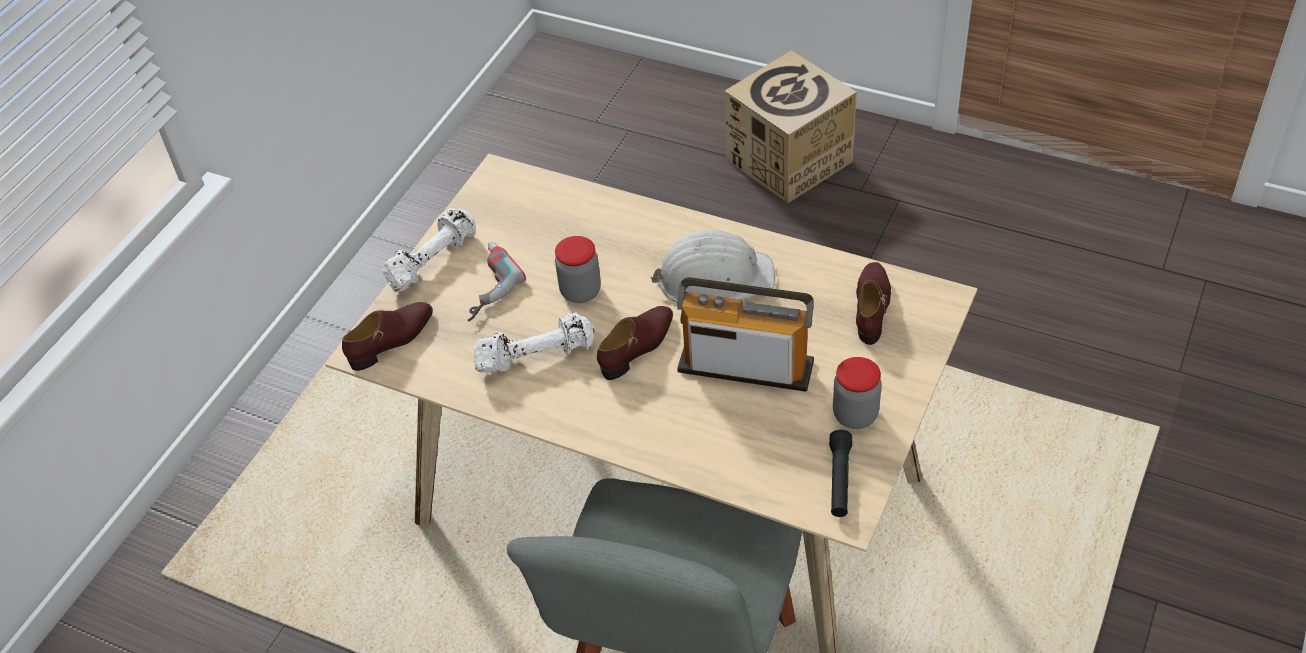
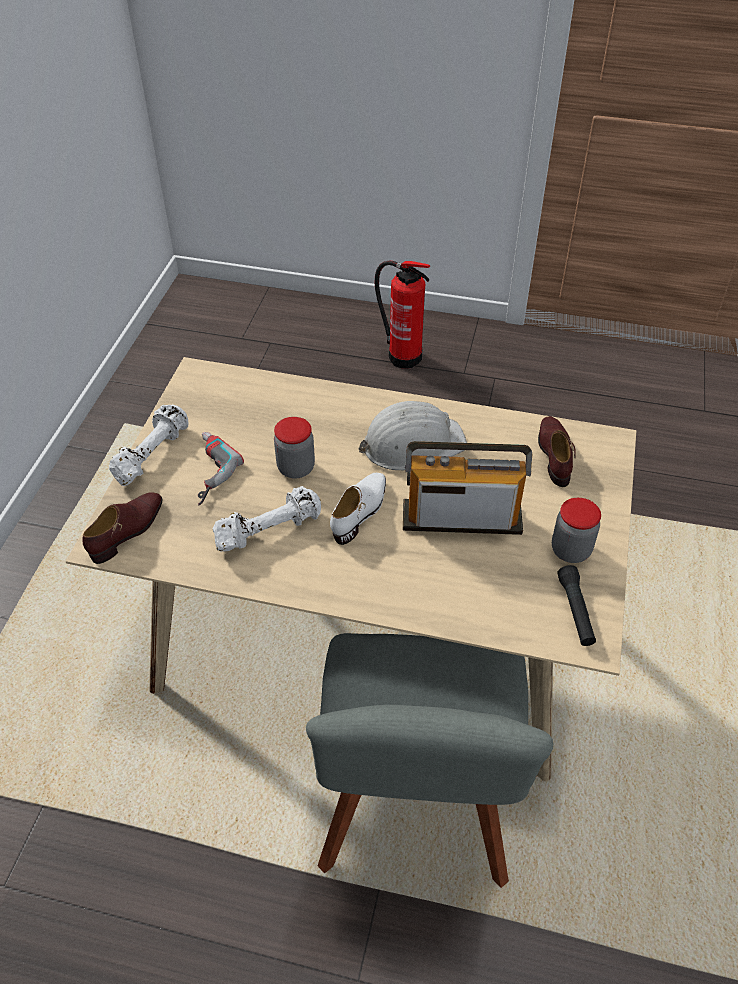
camera: 15 degrees left, 0 degrees up
brown shoe [597,306,673,380] -> white shoe [330,473,386,545]
cardboard box [724,50,857,203] -> fire extinguisher [375,260,430,369]

